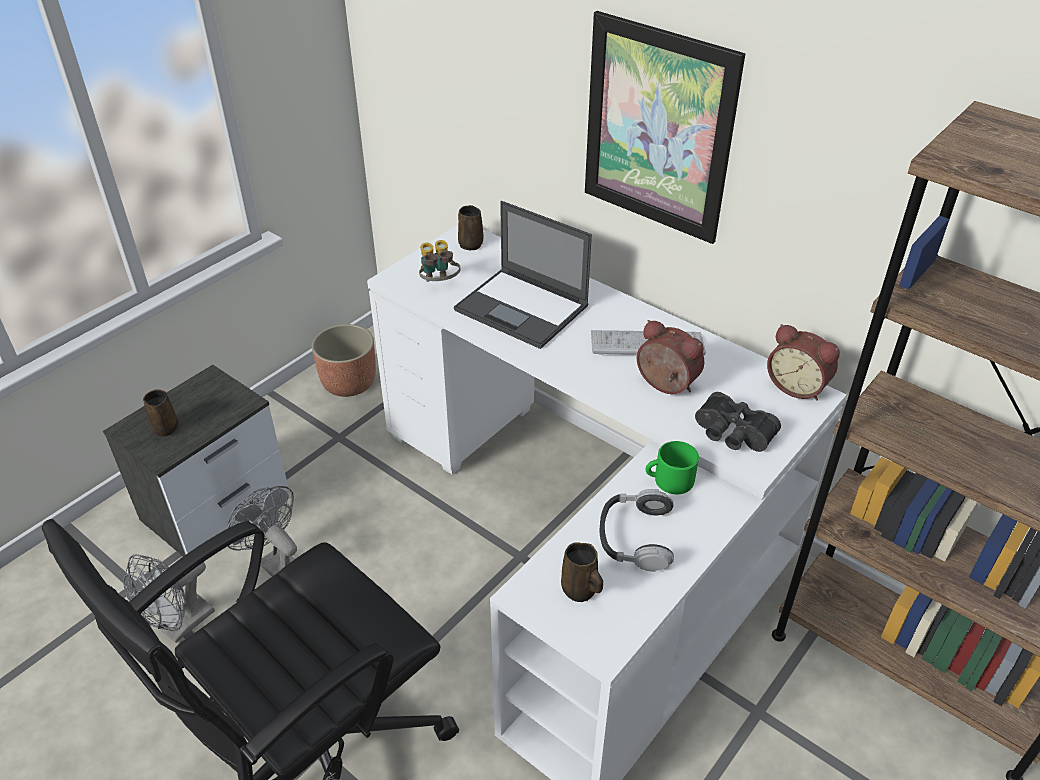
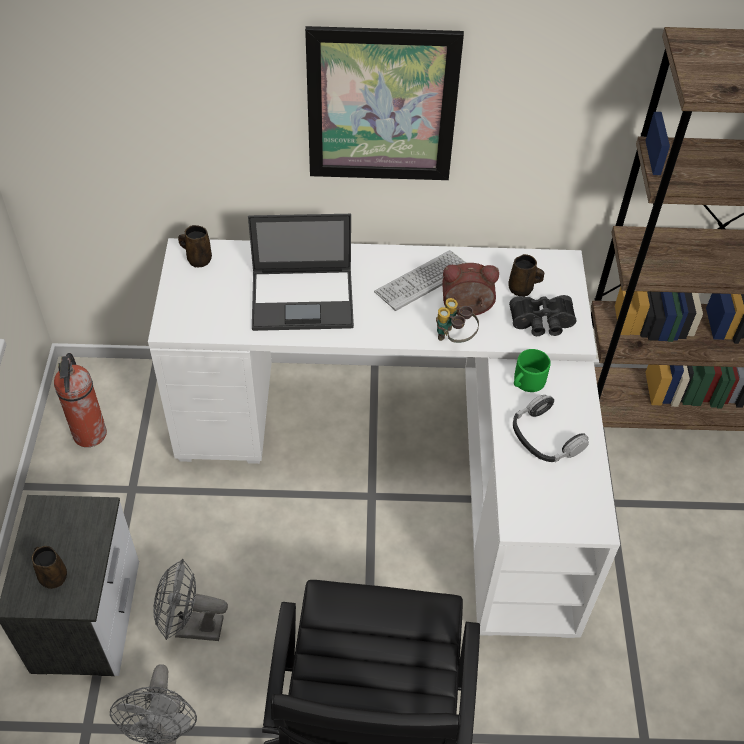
camera: 40 degrees left, 10 degrees up
planter [312,324,376,397] -> fire extinguisher [54,353,107,447]
binoculars [419,240,460,282] -> binoculars moved to [436,298,479,343]
brown mug [561,542,603,602] -> brown mug moved to [508,254,544,297]
alarm clock [767,324,840,401] -> none

